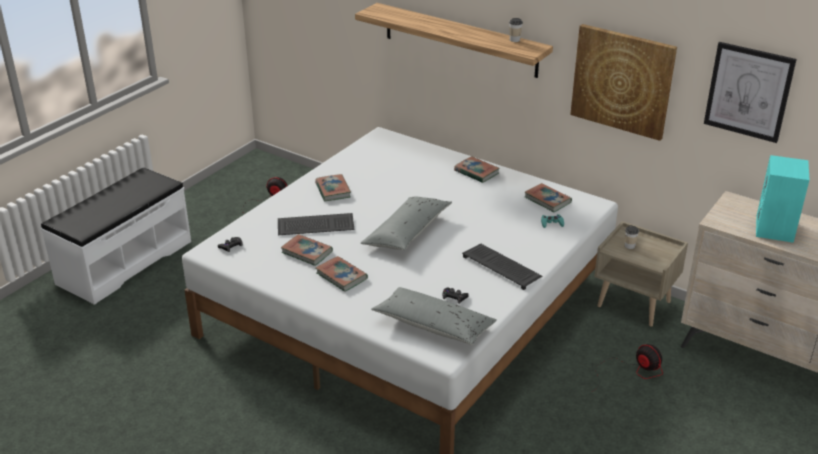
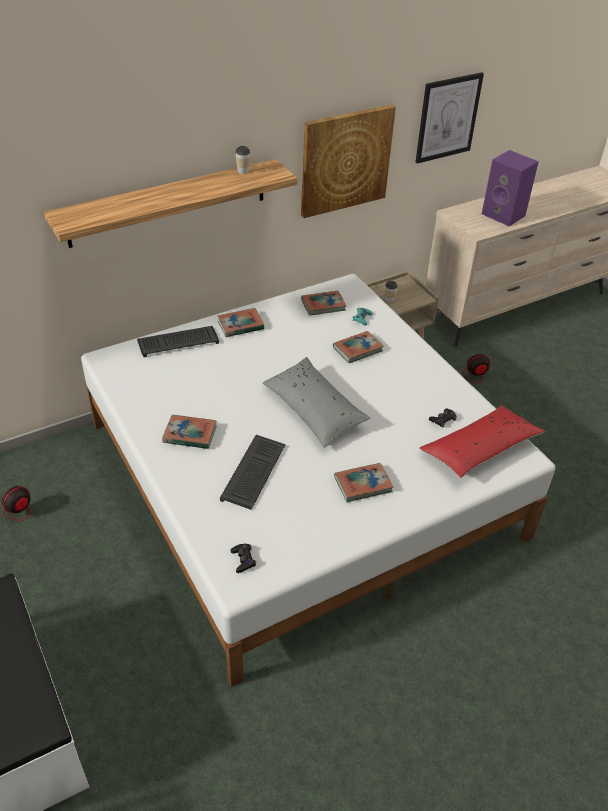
camera: 65 degrees left, 10 degrees up
book [281,234,333,266] -> book moved to [333,331,384,363]
grey pillow [371,287,497,345] -> red pillow [419,406,545,478]
keyboard [462,244,542,290] -> keyboard moved to [137,326,219,357]
turquoise speaker [756,155,809,243] -> purple speaker [482,150,539,226]

